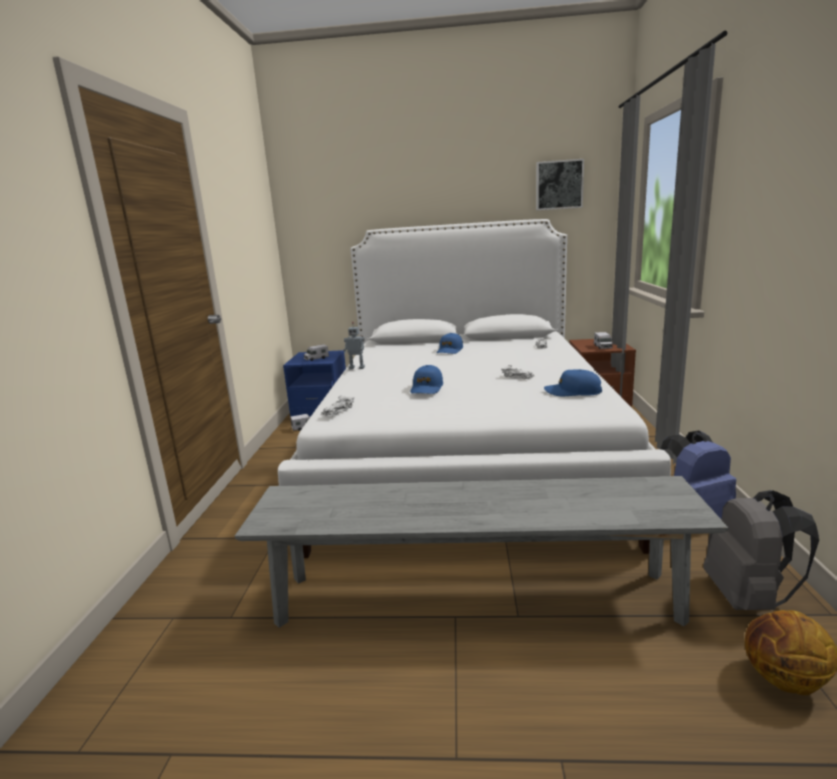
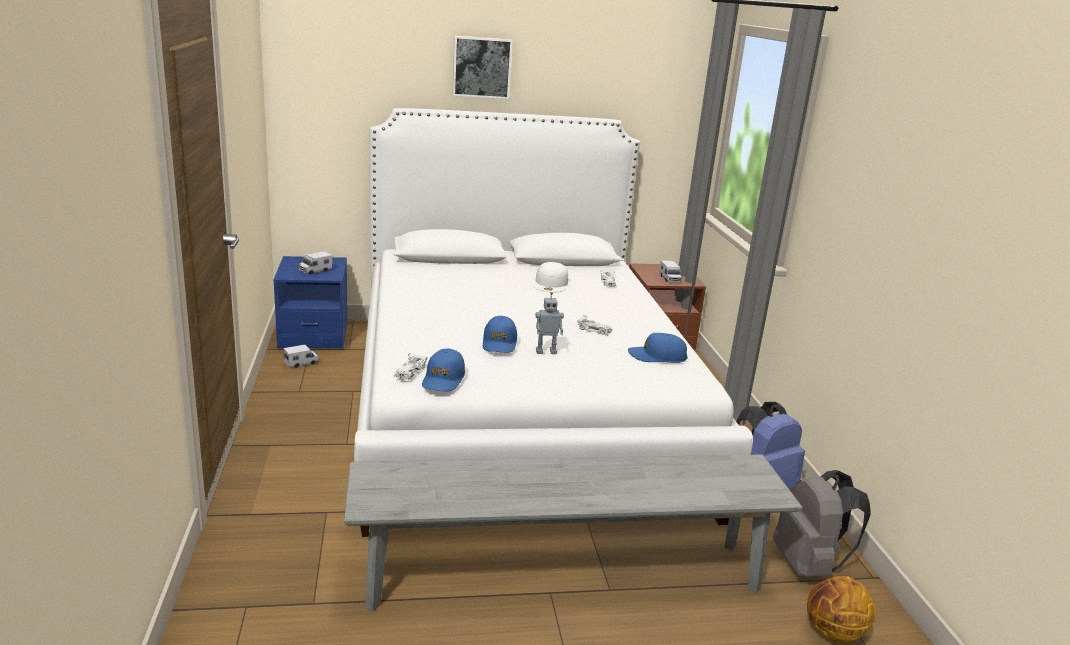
camera: 15 degrees left, 5 degrees up
toy robot [344,322,365,369] -> toy robot moved to [535,292,564,354]
blue cap [437,333,463,354] -> blue cap moved to [422,349,465,391]
picture [536,159,584,211] -> picture moved to [452,36,513,99]
none -> white cap [533,262,568,292]

